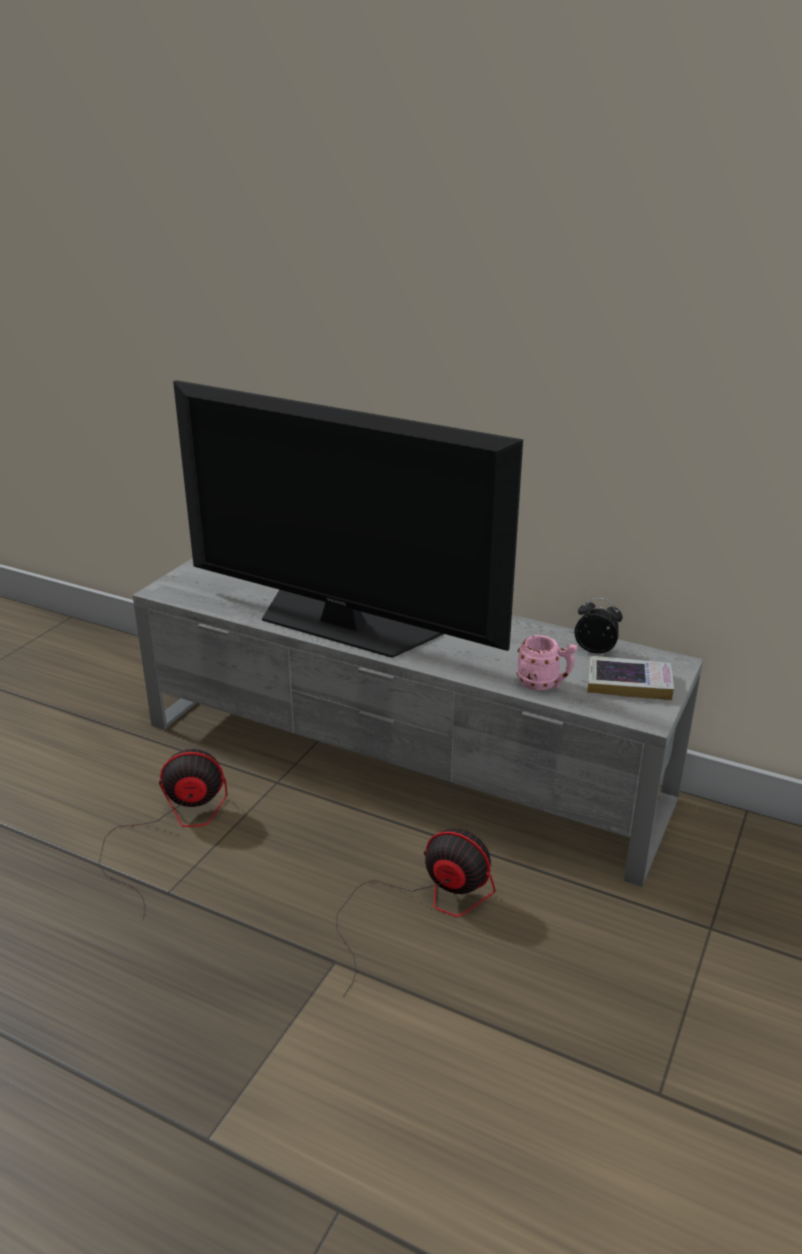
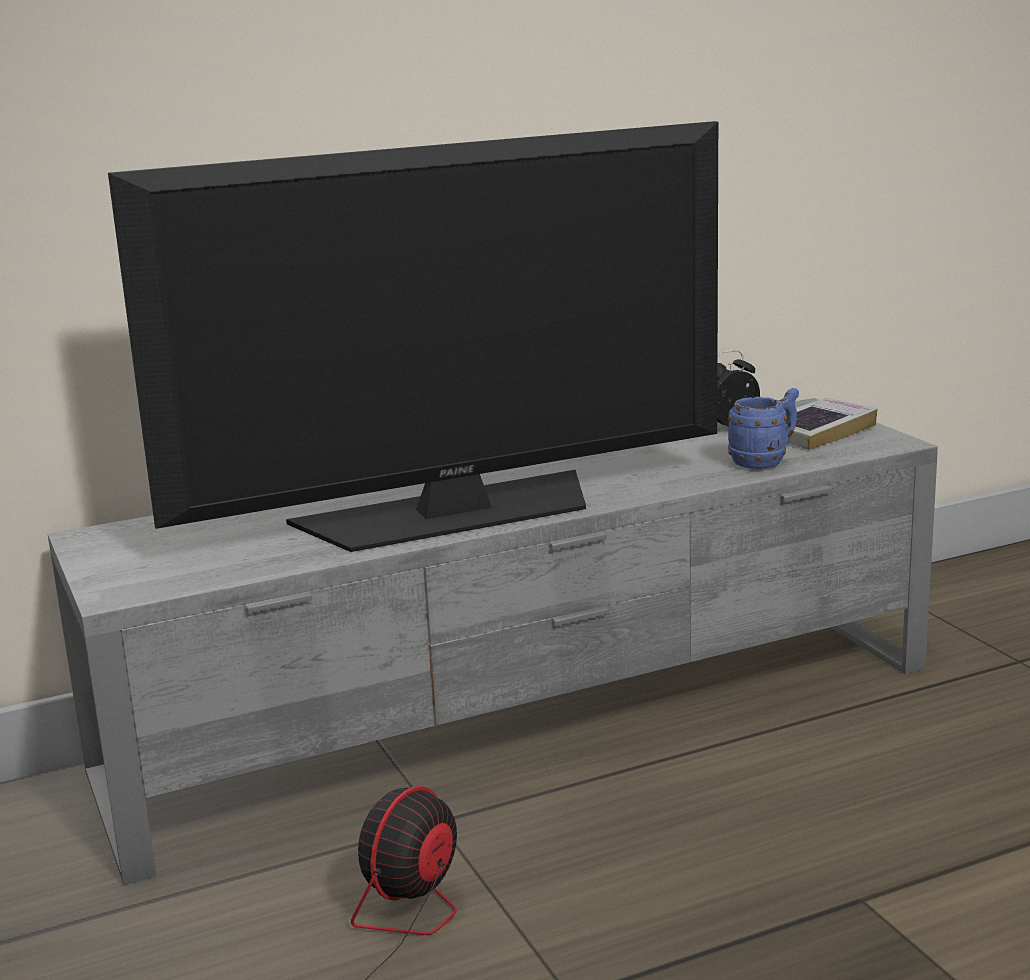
camera: 50 degrees left, 10 degrees down
fan [336,828,496,997] -> none
pink mug [517,635,577,691] -> blue mug [728,388,799,469]

